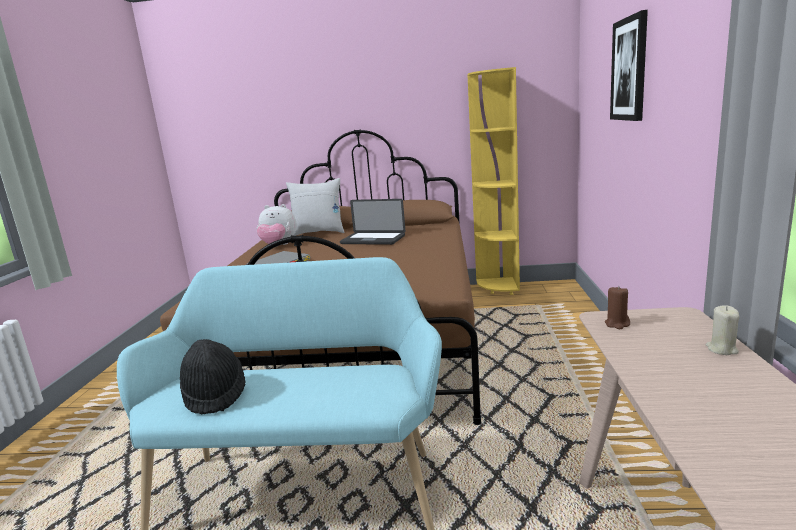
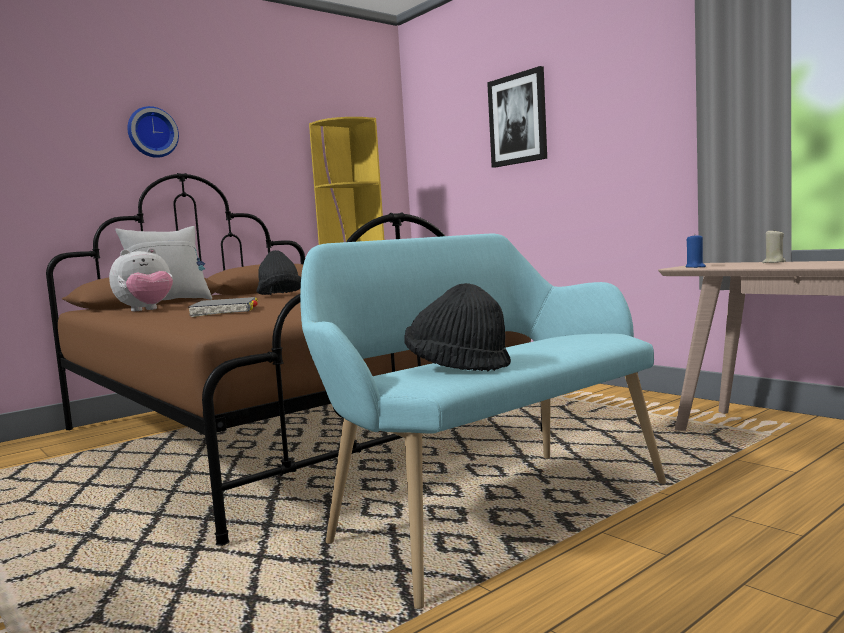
camera: 45 degrees left, 10 degrees down
laptop [340,199,405,245] -> black hat [257,250,301,295]
brown candle [605,287,630,329] -> blue candle [686,235,706,268]
none -> wall clock [127,106,179,158]

